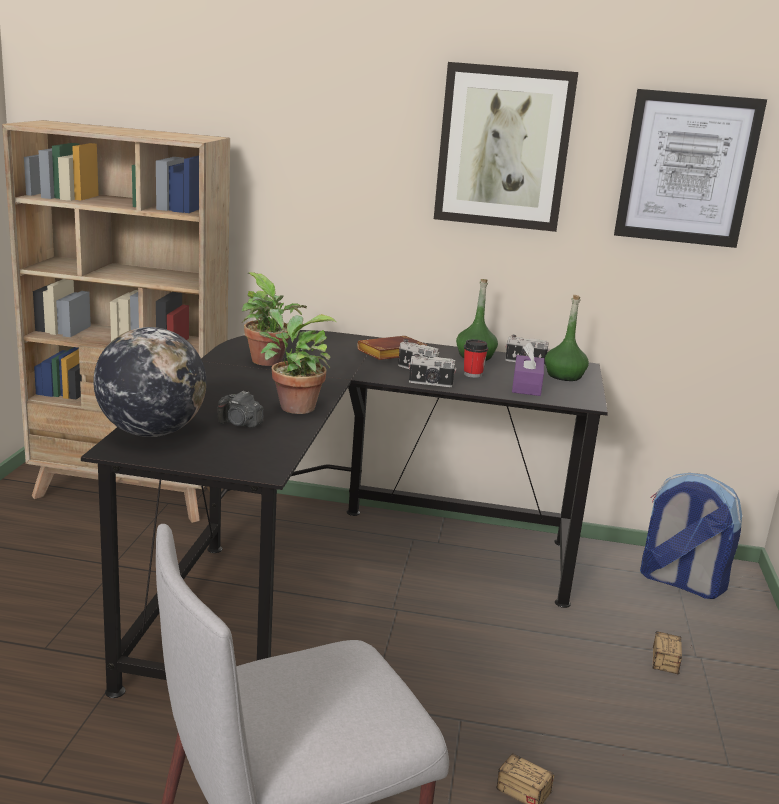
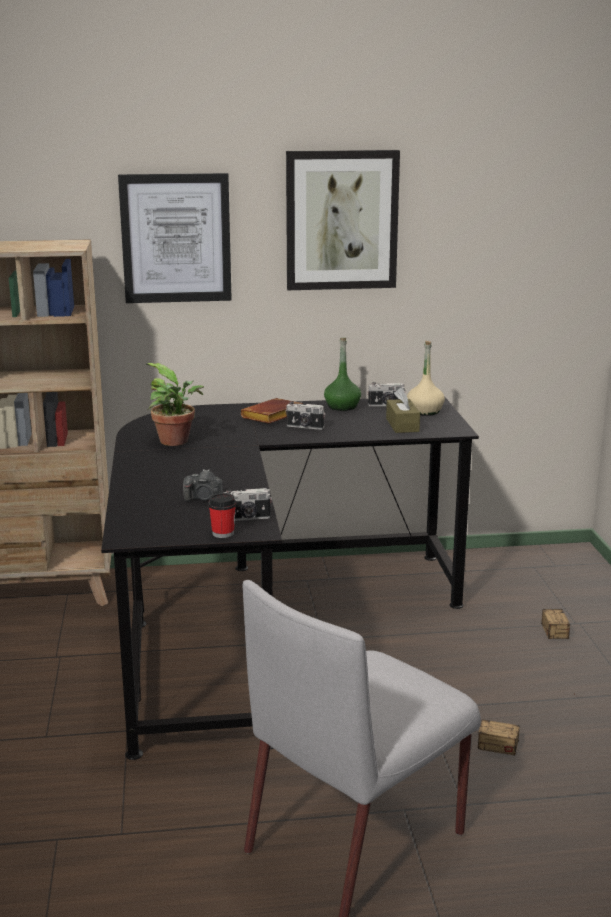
camera: 15 degrees left, 0 degrees up
globe [93,327,206,437] -> none
potted plant [259,309,336,414] -> none
camera [409,354,457,387] -> camera moved to [223,488,272,521]
cup [464,339,488,378] -> cup moved to [208,493,236,538]
purple tissue box [512,342,544,396] -> brown tissue box [386,387,420,433]
green bottle [545,295,589,381] -> beige bottle [407,341,445,416]
picture [614,89,767,248] -> picture moved to [118,173,232,303]
backpack [640,473,742,599] -> none

